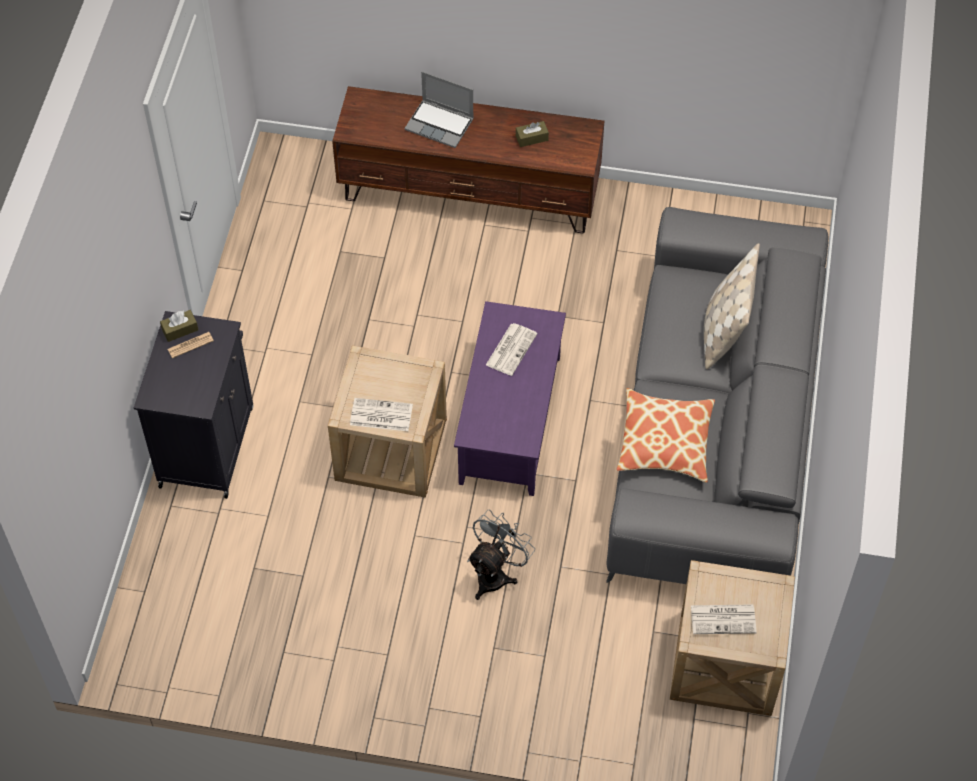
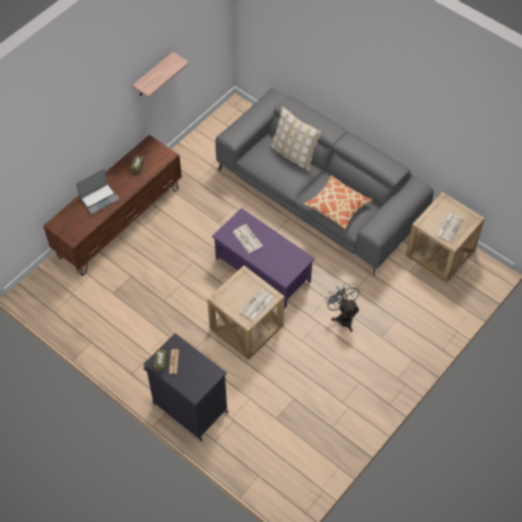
camera: 60 degrees left, 0 degrees up
none -> shelf [132,52,189,98]

